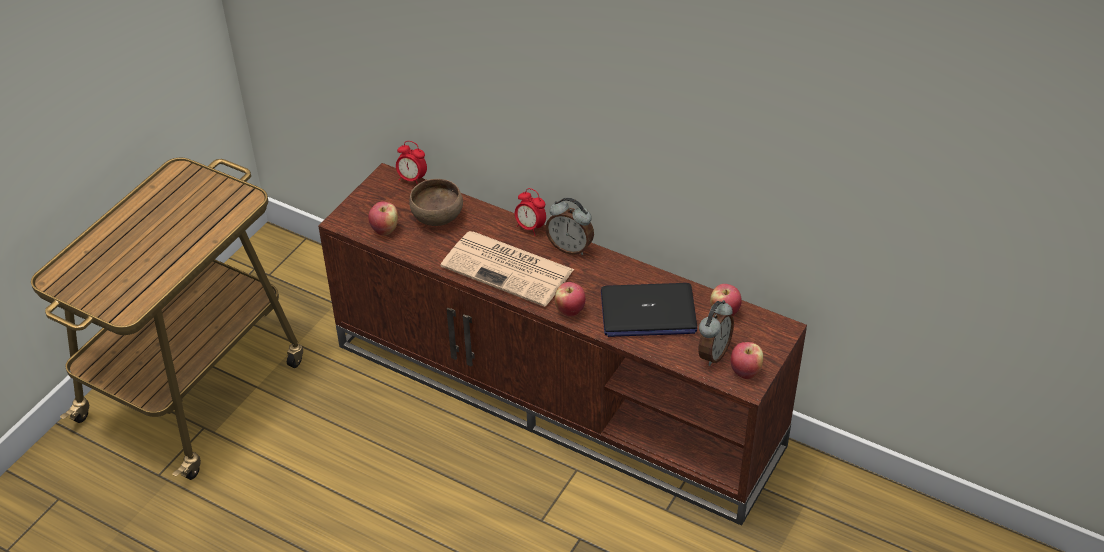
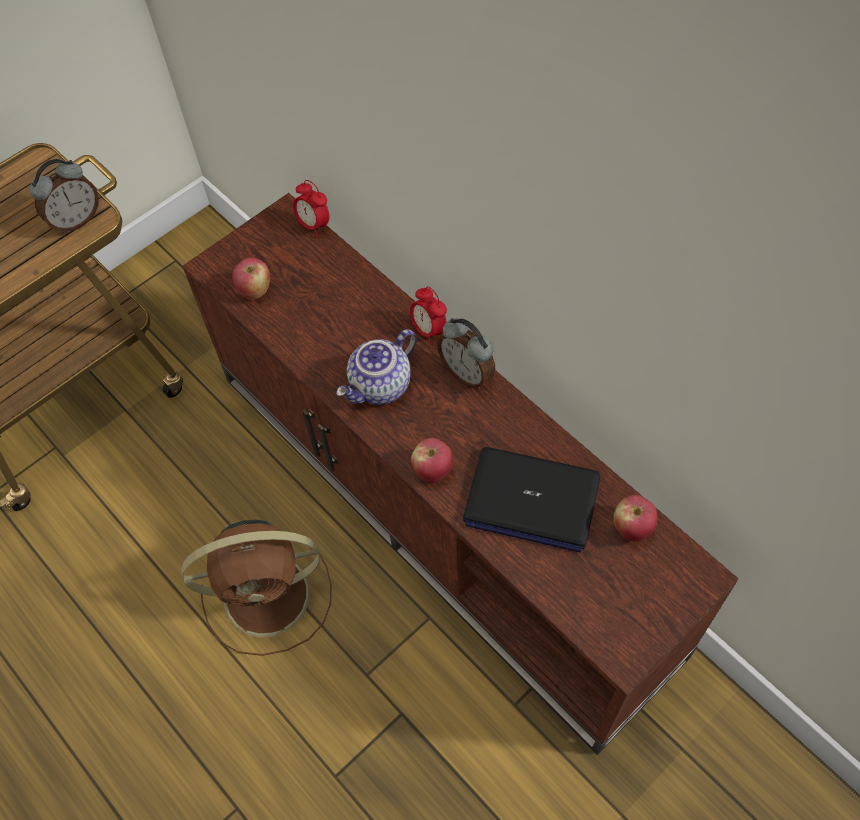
camera: 20 degrees right, 15 degrees up
brown bowl [410,179,463,226] -> none
newspaper [441,231,574,307] -> teapot [336,329,417,405]
alarm clock [698,300,734,366] -> alarm clock moved to [30,159,99,233]
apple [730,342,763,379] -> none
none -> brown fan [181,519,331,656]

